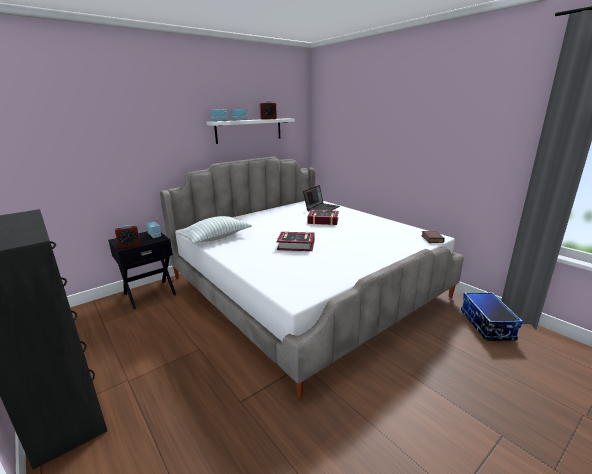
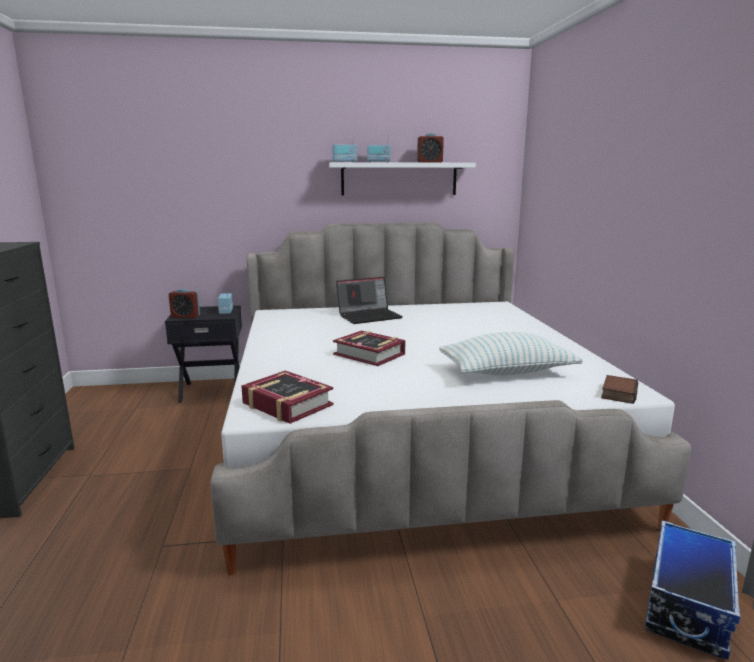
camera: 30 degrees right, 5 degrees down
pillow [177,216,252,244] -> pillow moved to [439,332,583,376]
laptop [303,185,339,212] -> laptop moved to [336,277,403,324]
book [308,210,339,225] -> book moved to [241,370,334,424]

